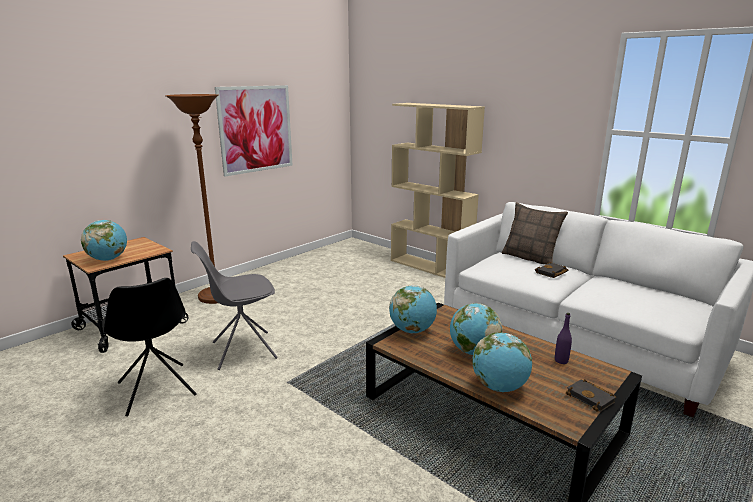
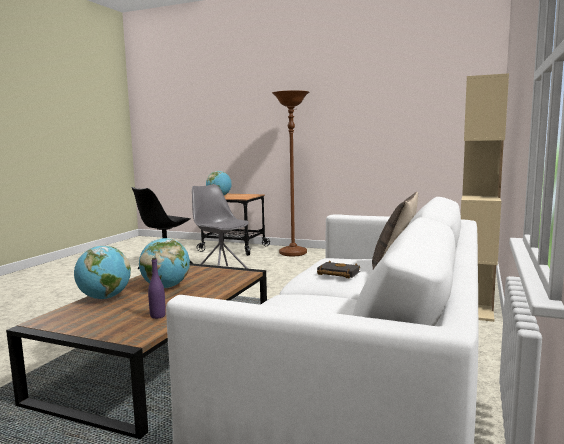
camera: 70 degrees right, 10 degrees down
picture [215,85,292,177] -> none
globe [389,285,437,333] -> none
black book [566,379,616,412] -> none

